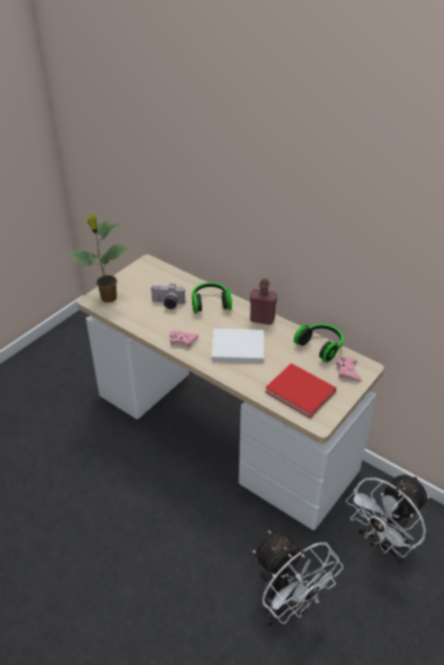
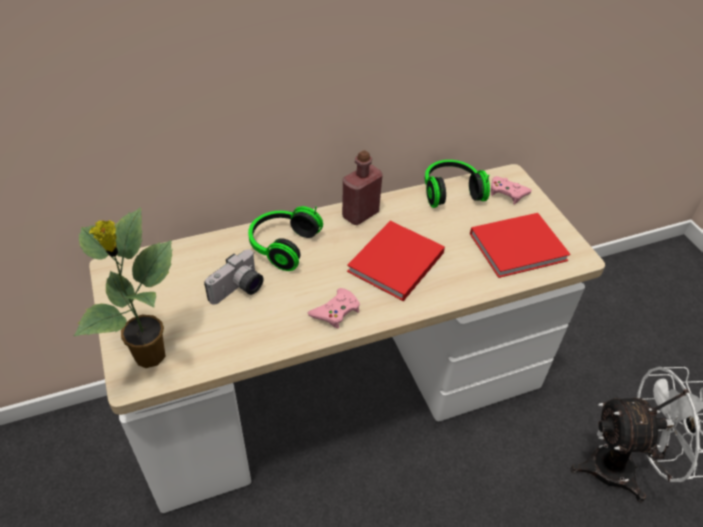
camera: 60 degrees left, 5 degrees up
white book [211,328,264,363] -> red book [347,221,445,301]
white fan [346,475,430,565] -> none

